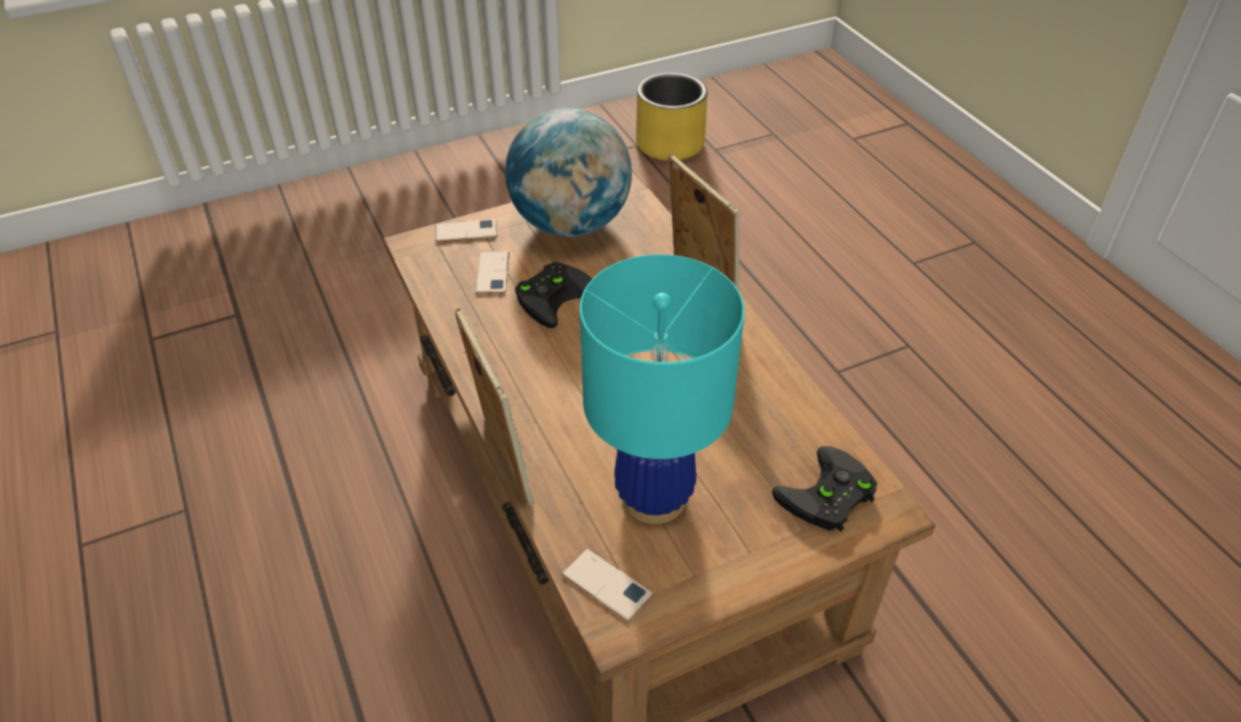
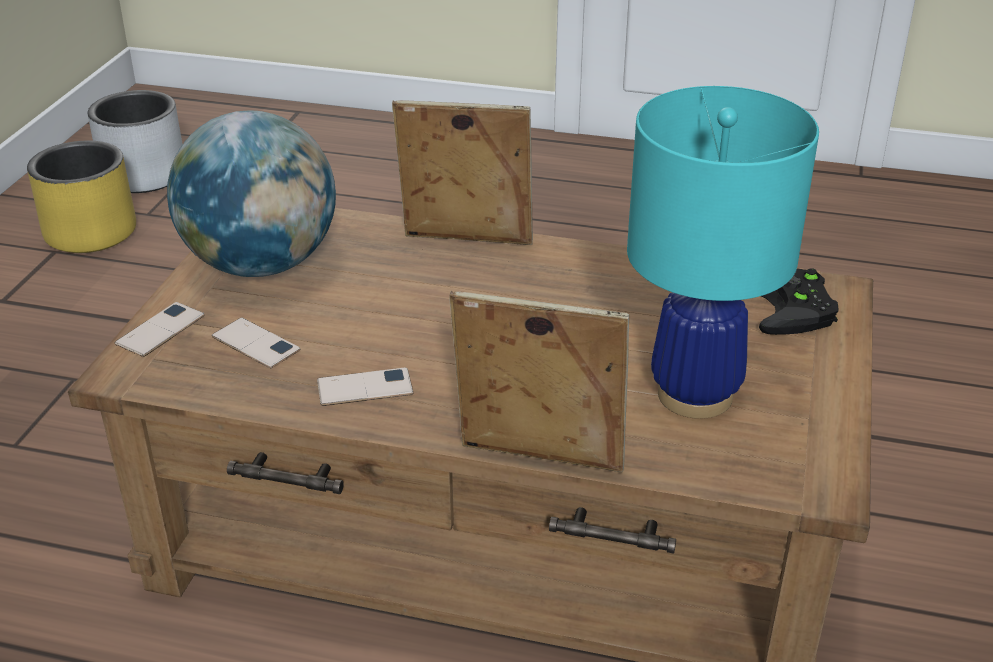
camera: 50 degrees left, 10 degrees down
black game controller [515,262,592,328] -> none
phone [562,548,653,621] -> phone moved to [317,368,413,406]
none -> grey planter [88,90,182,193]

